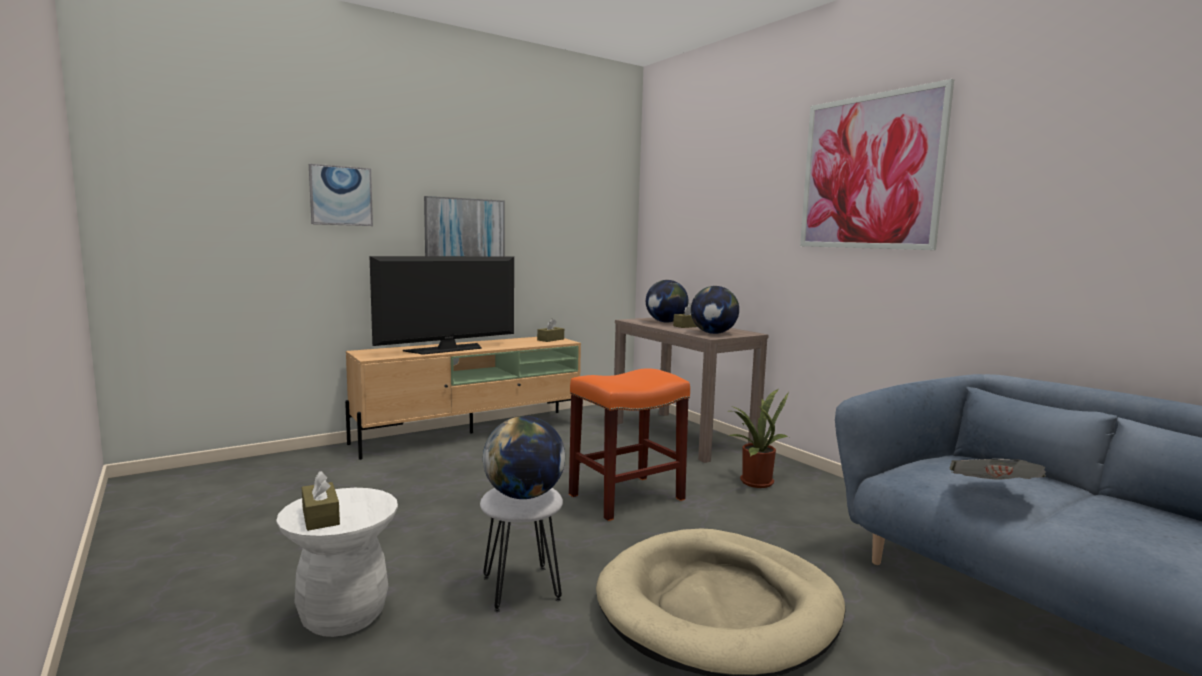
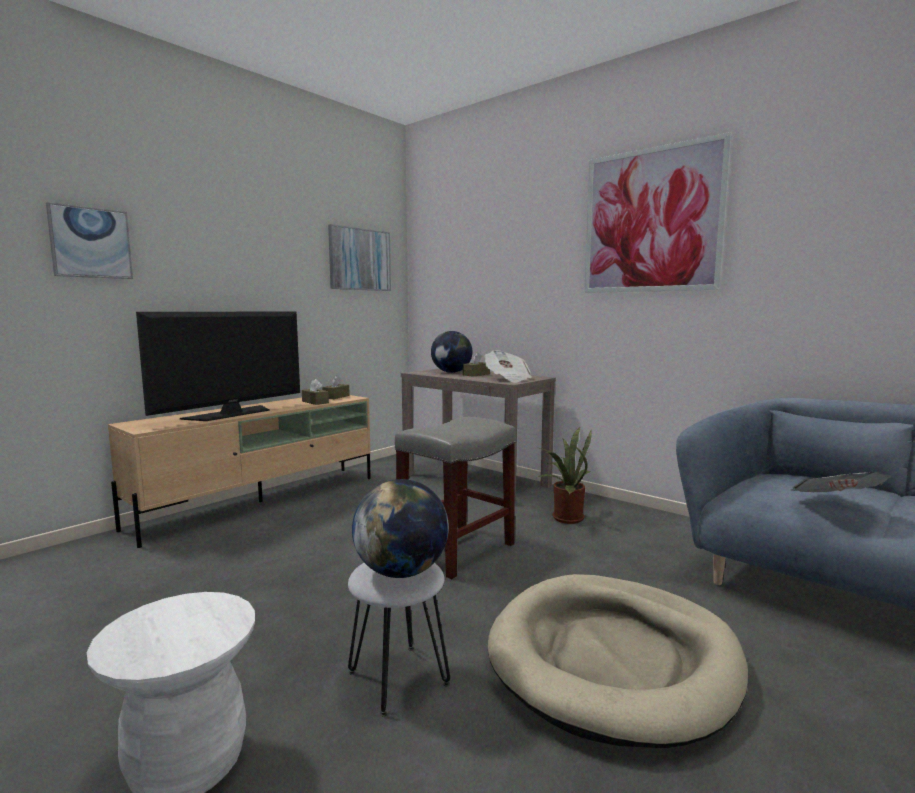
camera: 15 degrees left, 0 degrees up
brown tissue box [302,471,340,531] -> brown tissue box moved to [302,379,329,405]
picture [424,196,505,256] -> picture moved to [328,224,391,291]
orange stool [569,368,690,521] -> grey stool [395,417,516,580]
globe [691,286,739,334] -> newspaper [484,350,532,383]

